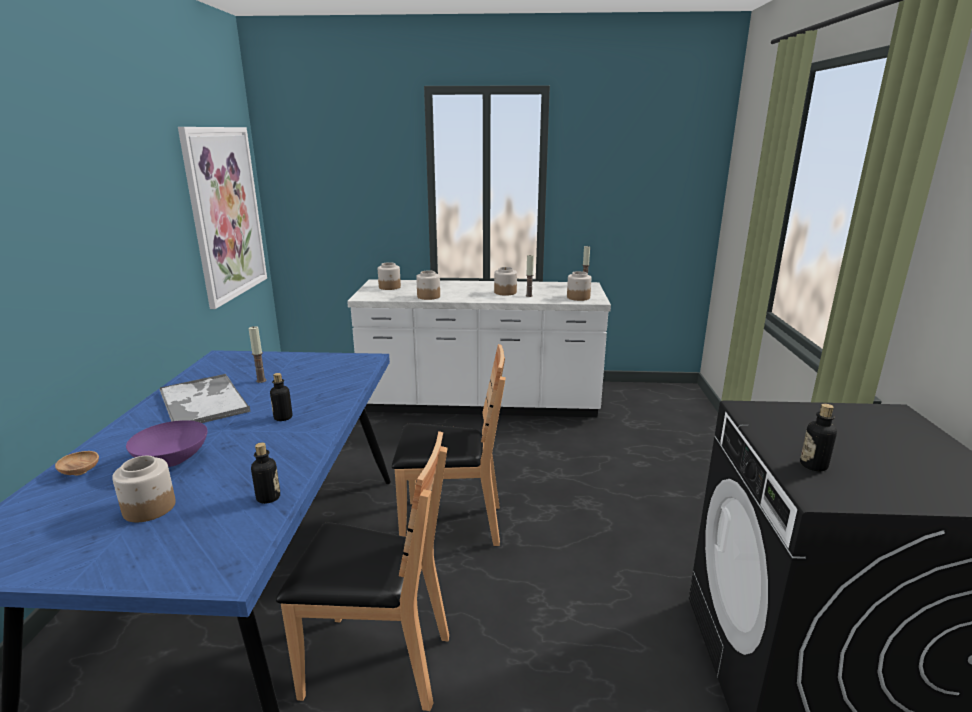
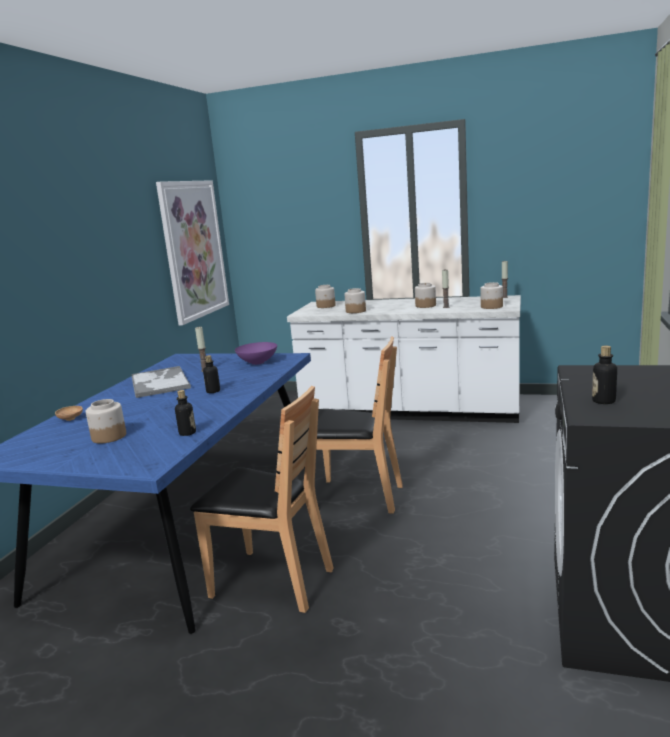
camera: 15 degrees right, 5 degrees down
purple bowl [126,420,208,467] -> purple bowl moved to [235,342,277,365]

